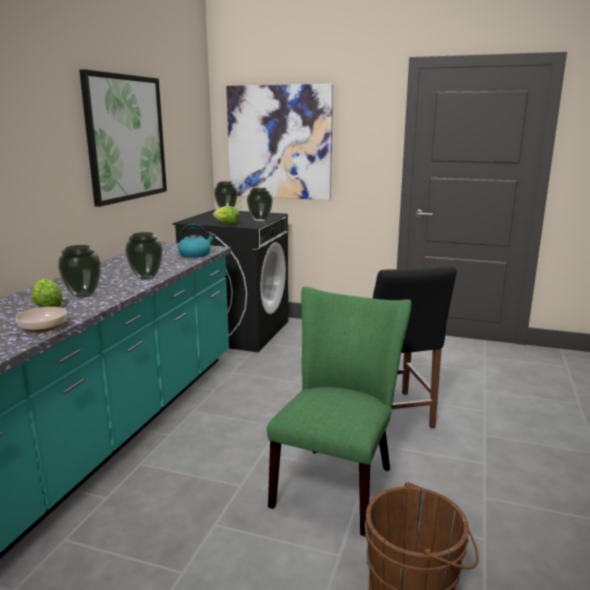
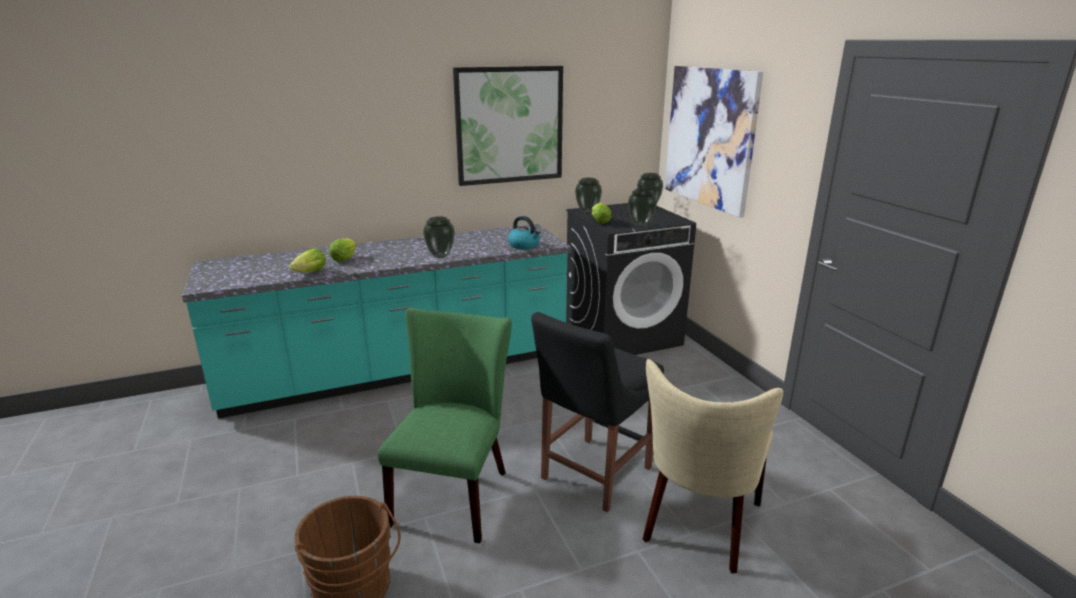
camera: 50 degrees right, 5 degrees up
bowl [16,307,67,333] -> lettuce [289,248,326,272]
vase [58,245,101,298] -> vase moved to [575,178,602,213]
green chair [267,287,411,536] -> green chair turned 60 degrees counterclockwise [377,308,512,544]
none -> beige chair [643,359,783,573]

